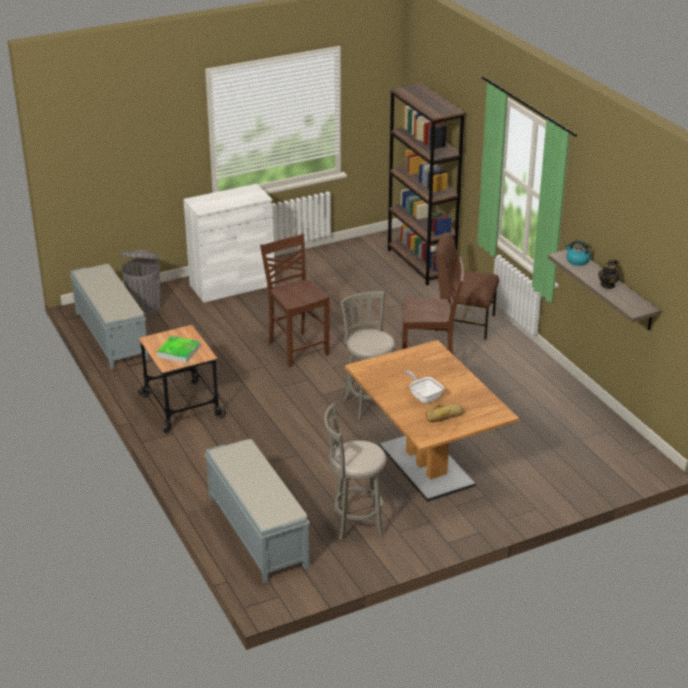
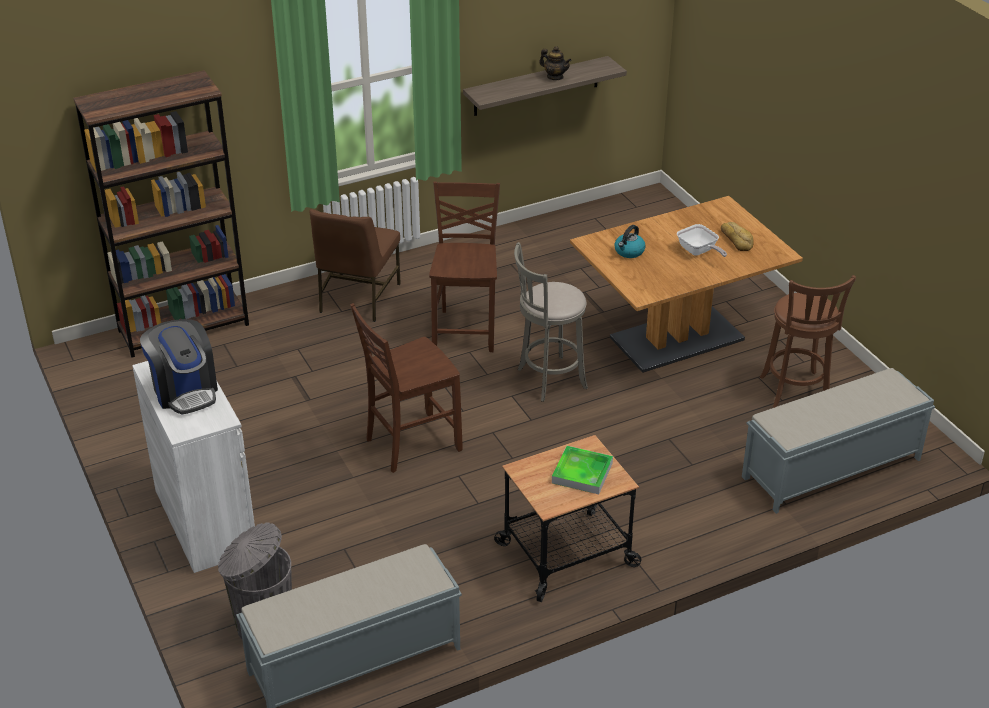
camera: 90 degrees left, 5 degrees up
grey stool [324,403,386,541] -> brown stool [760,275,856,408]
frying pan [404,370,444,404] -> frying pan turned 90 degrees counterclockwise [677,224,727,257]
kettle [565,240,591,266] -> kettle moved to [614,225,646,258]
none -> coffee machine [140,319,218,415]

